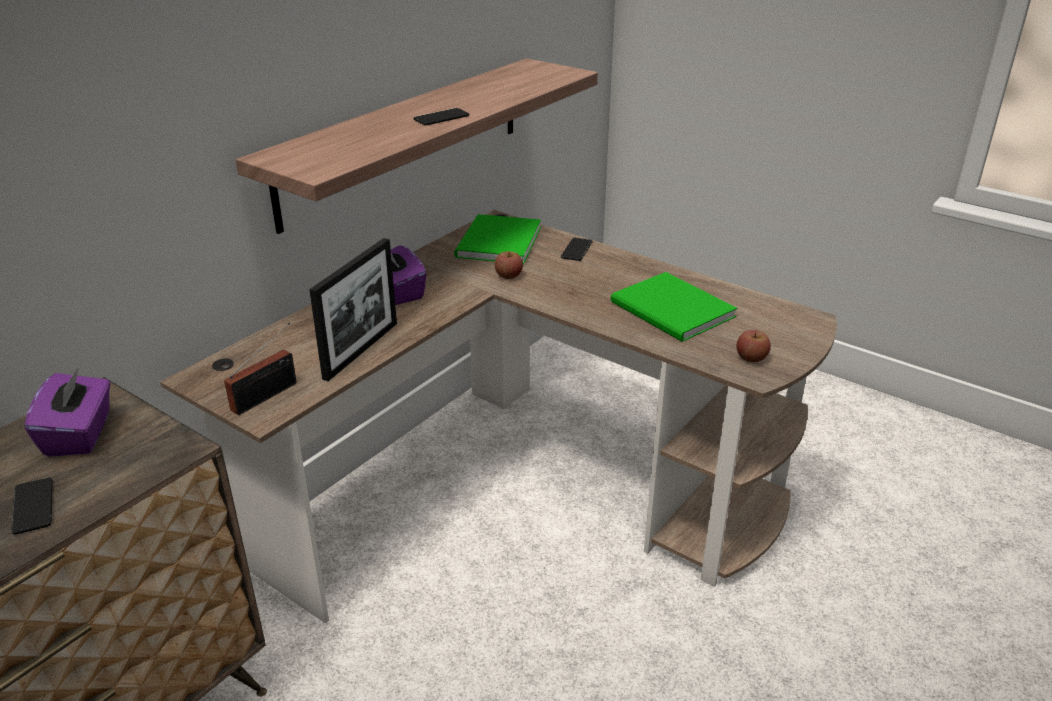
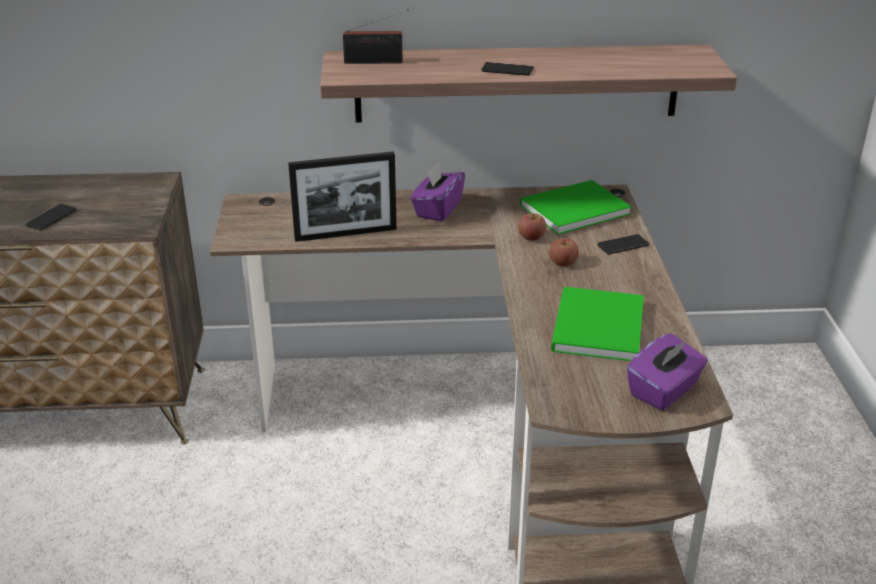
camera: 50 degrees right, 0 degrees up
purple tissue box [25,367,110,457] -> purple tissue box moved to [627,333,708,411]
radio [224,323,297,415] -> radio moved to [343,9,409,64]
apple [737,330,771,363] -> apple moved to [549,238,579,266]

